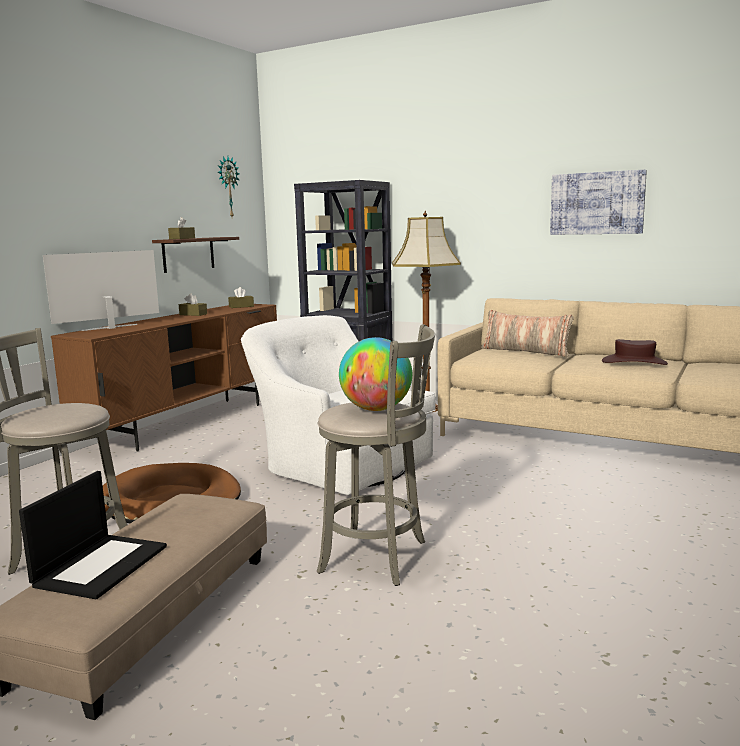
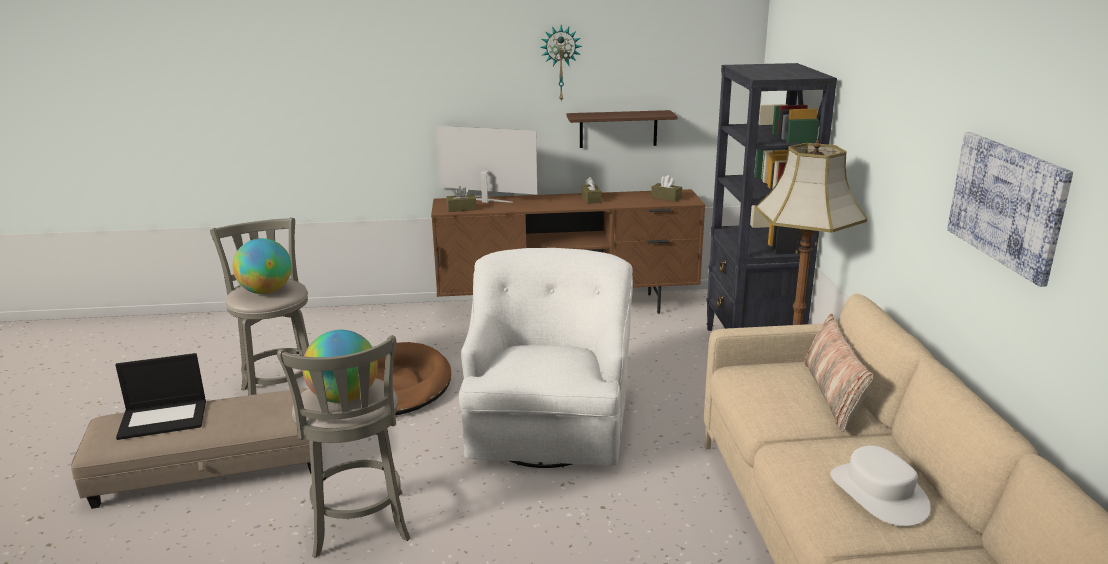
camera: 55 degrees right, 10 degrees up
brown tissue box [168,217,195,239] -> brown tissue box moved to [446,186,476,212]
wall clock [218,156,240,217] -> wall clock moved to [540,25,582,103]
brown hat [602,339,668,365] -> white hat [830,445,931,527]
none -> globe [233,238,292,294]

